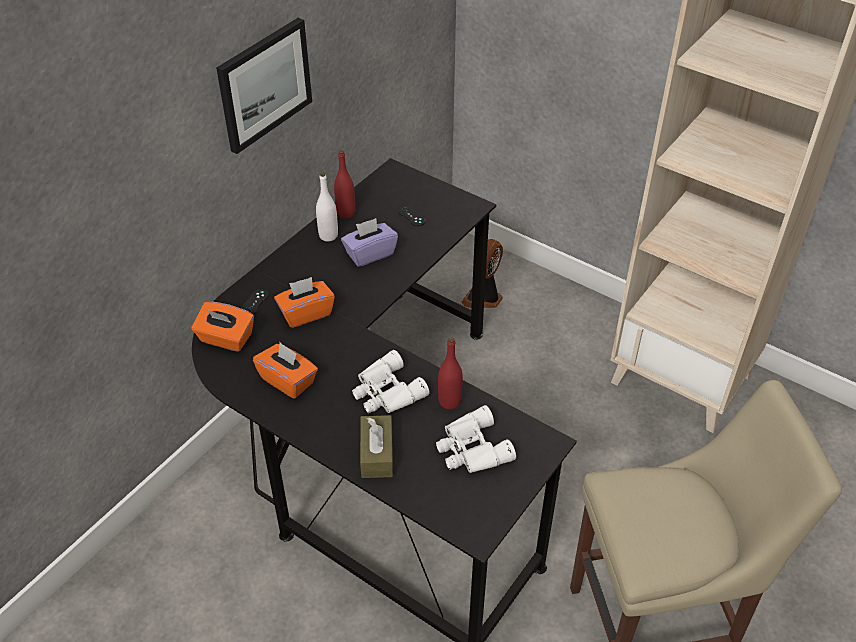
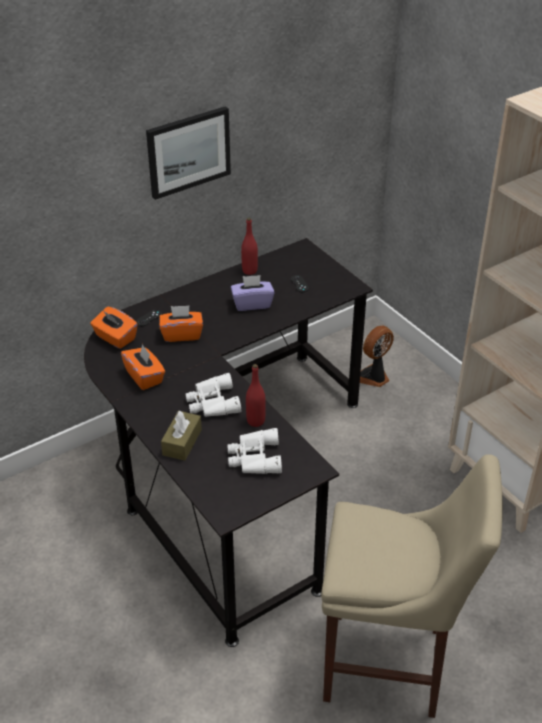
camera: 20 degrees right, 5 degrees down
white bottle [316,172,338,241] -> none

